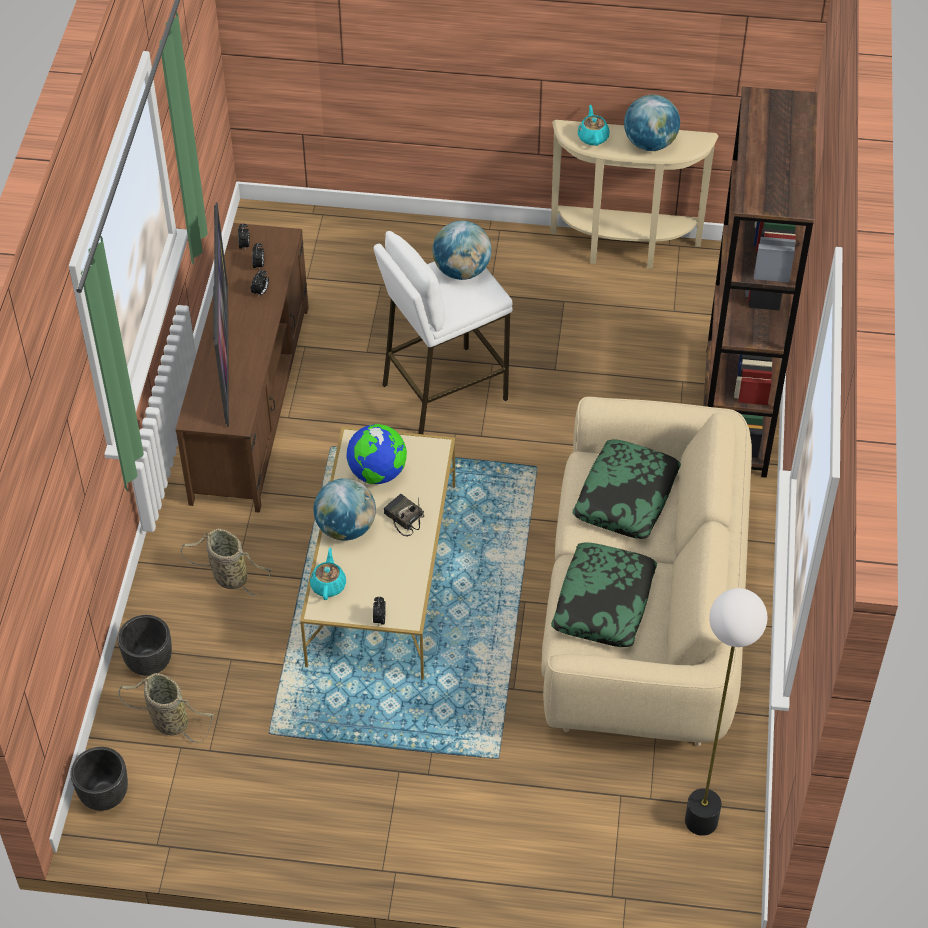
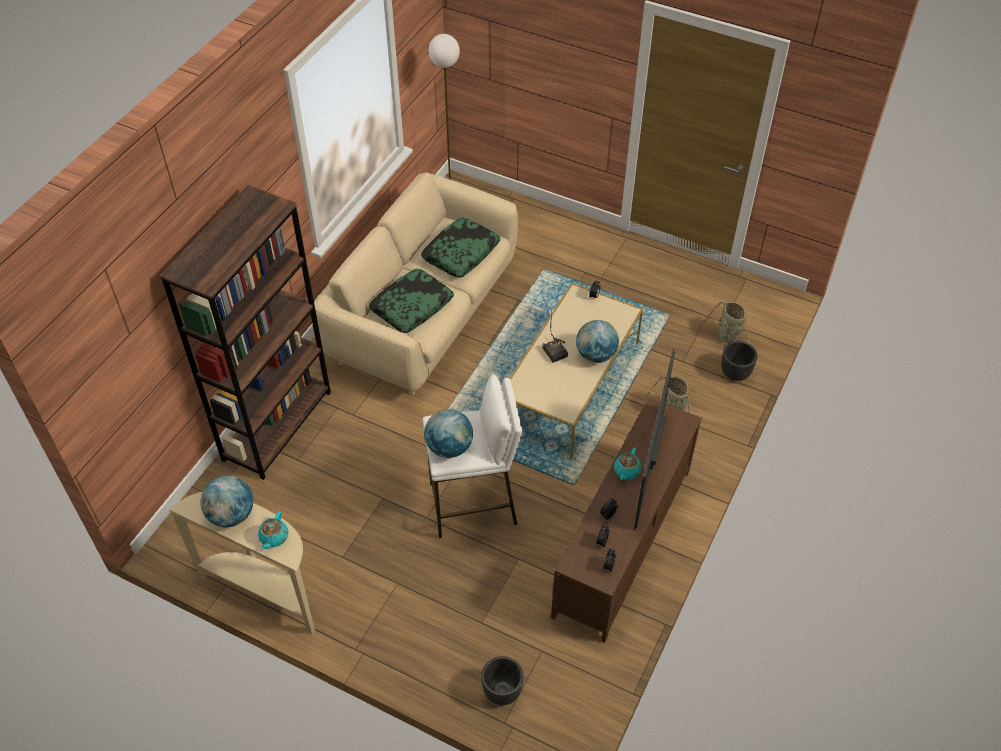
camera: 160 degrees left, 0 degrees up
black planter [70,747,128,811] -> black planter moved to [481,656,523,705]
turquoise teapot [310,547,346,600] -> turquoise teapot moved to [614,447,642,480]
globe [346,424,407,484] -> none

